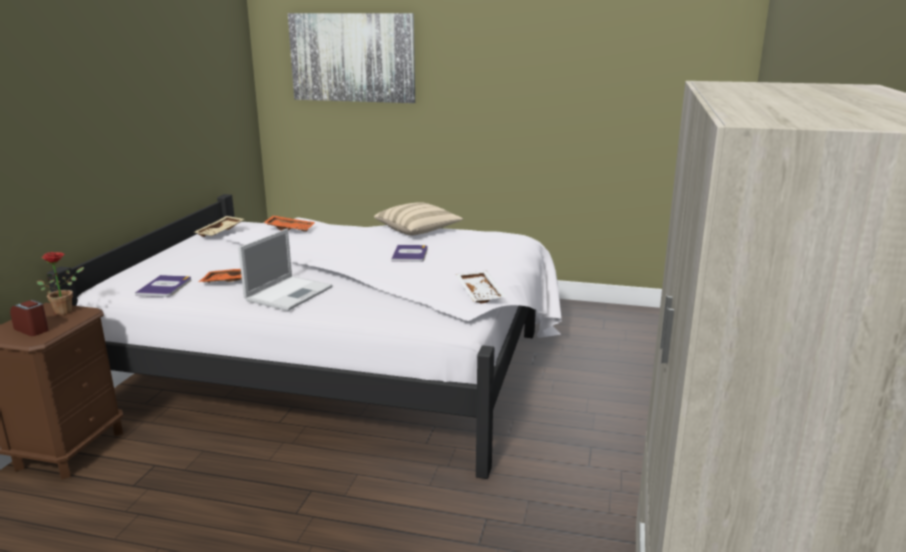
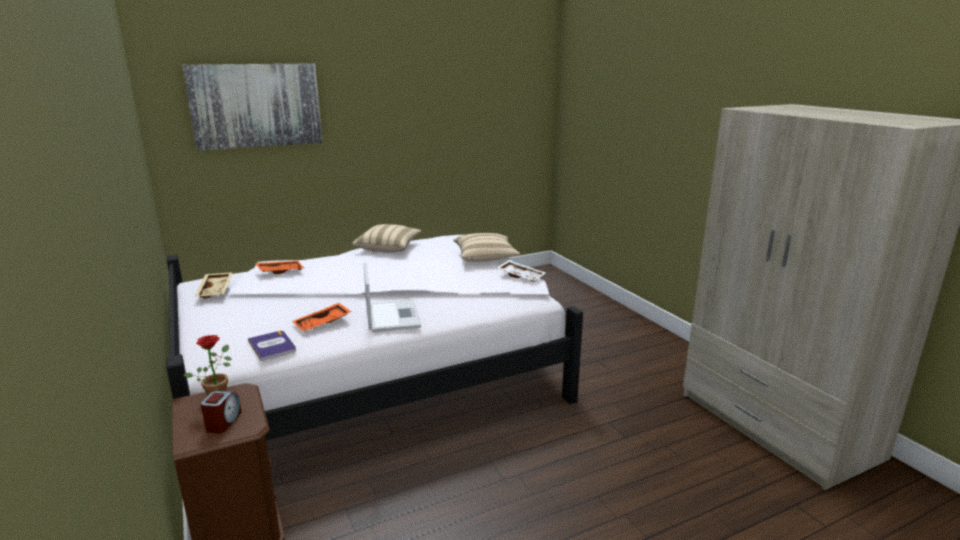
camera: 40 degrees left, 0 degrees up
alarm clock [10,300,49,336] -> alarm clock turned 105 degrees clockwise [201,391,242,433]
book [391,245,428,262] -> none
none -> beige pillow [454,233,520,262]

